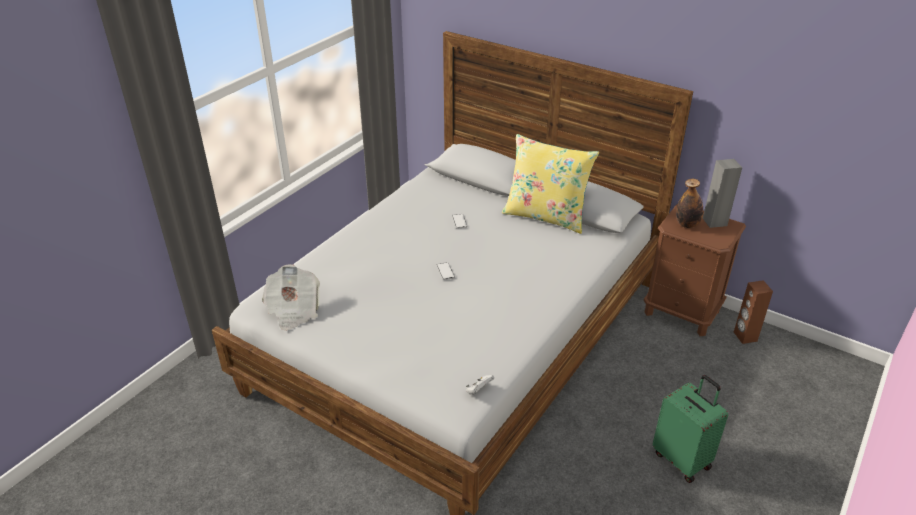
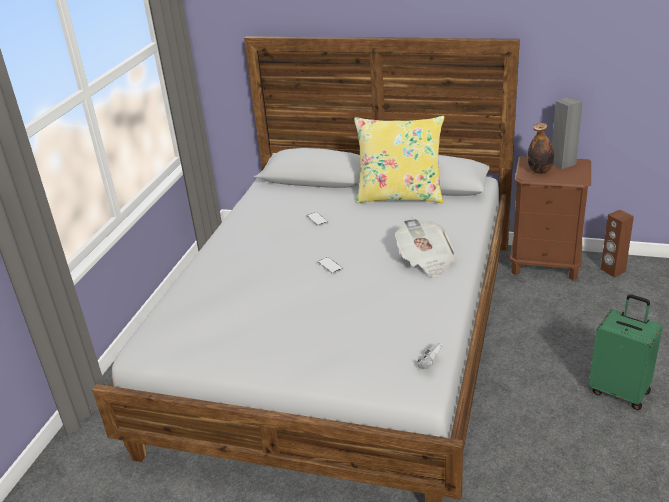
camera: 15 degrees left, 5 degrees down
newspaper [262,264,320,331] -> newspaper moved to [395,218,457,278]

